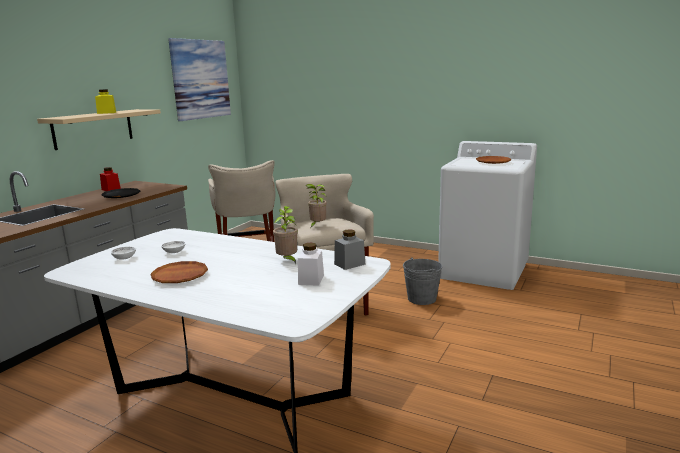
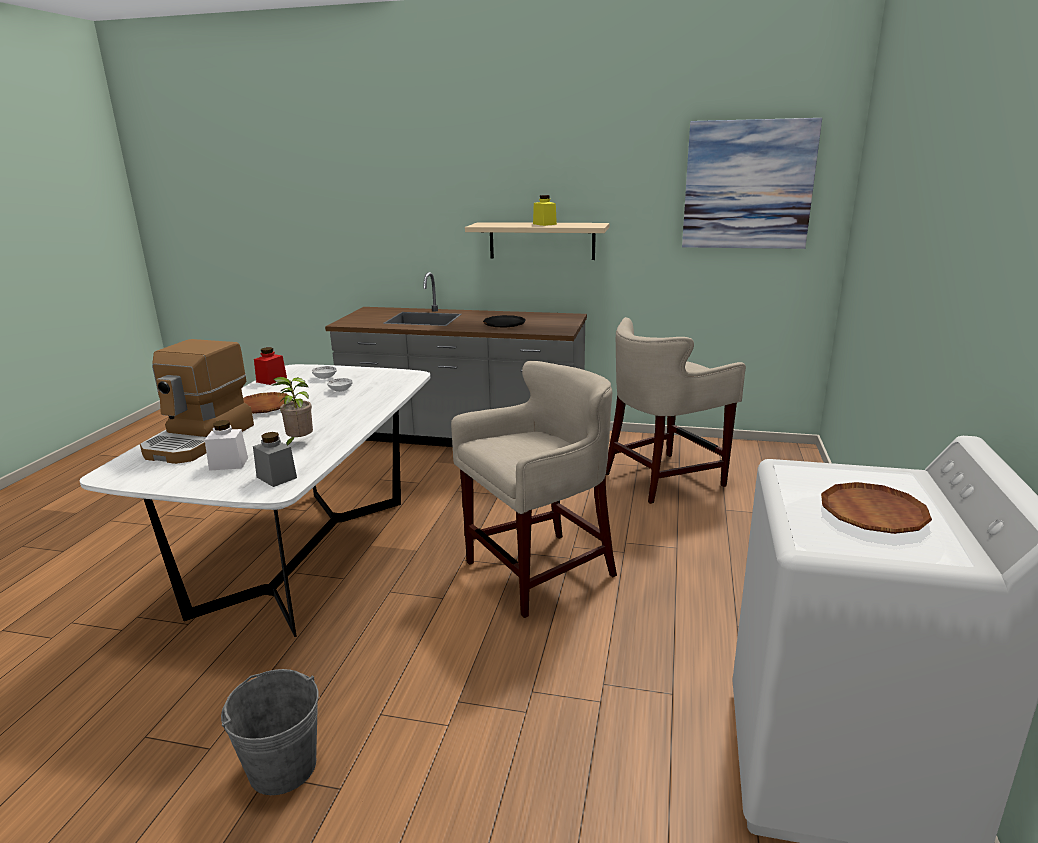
camera: 75 degrees right, 5 degrees up
red jar [100,167,121,191] -> red jar moved to [254,347,287,385]
potted plant [306,184,327,227] -> none
grey bucket [403,257,443,305] -> grey bucket moved to [221,669,319,795]
none -> coffee machine [140,339,254,464]

